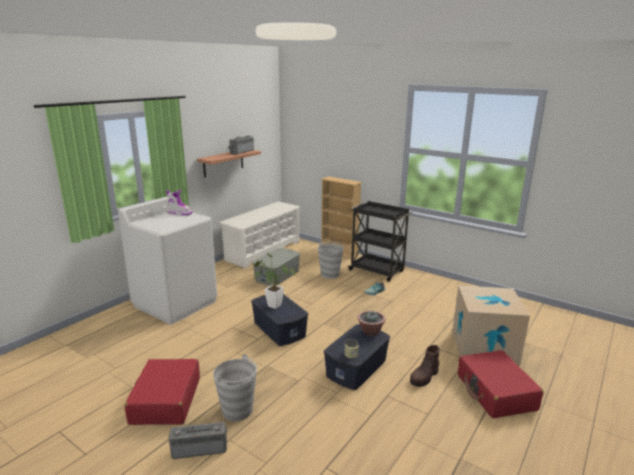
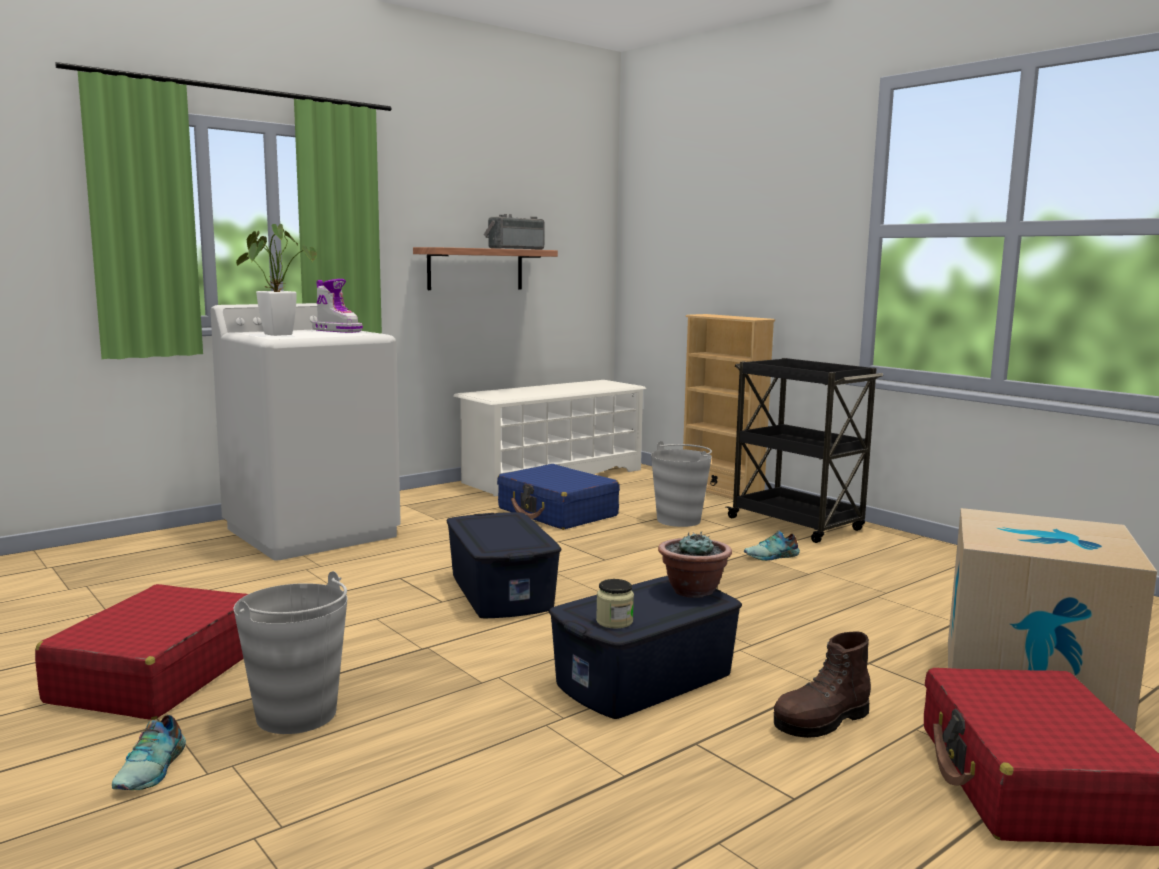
camera: 15 degrees right, 10 degrees down
radio [168,422,227,459] -> shoe [112,715,186,790]
grey storage box [252,248,300,286] -> blue suitcase [497,464,620,530]
potted plant [254,253,295,309] -> potted plant moved to [236,224,317,336]

